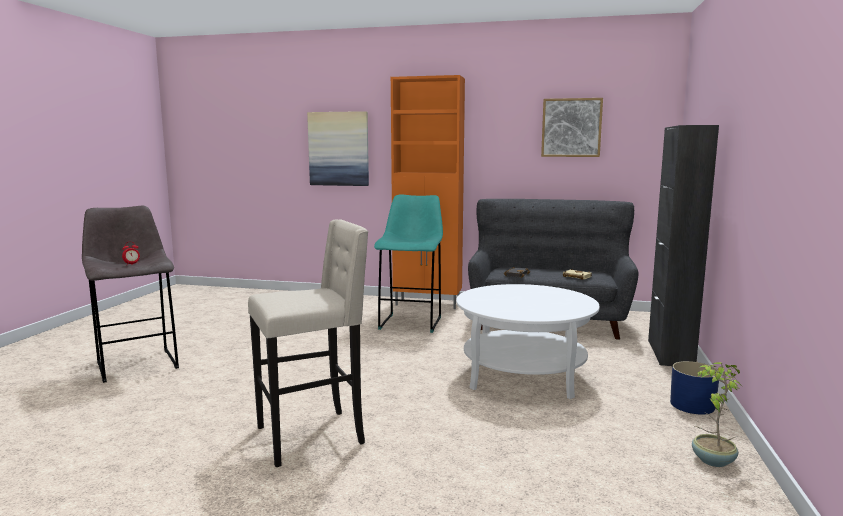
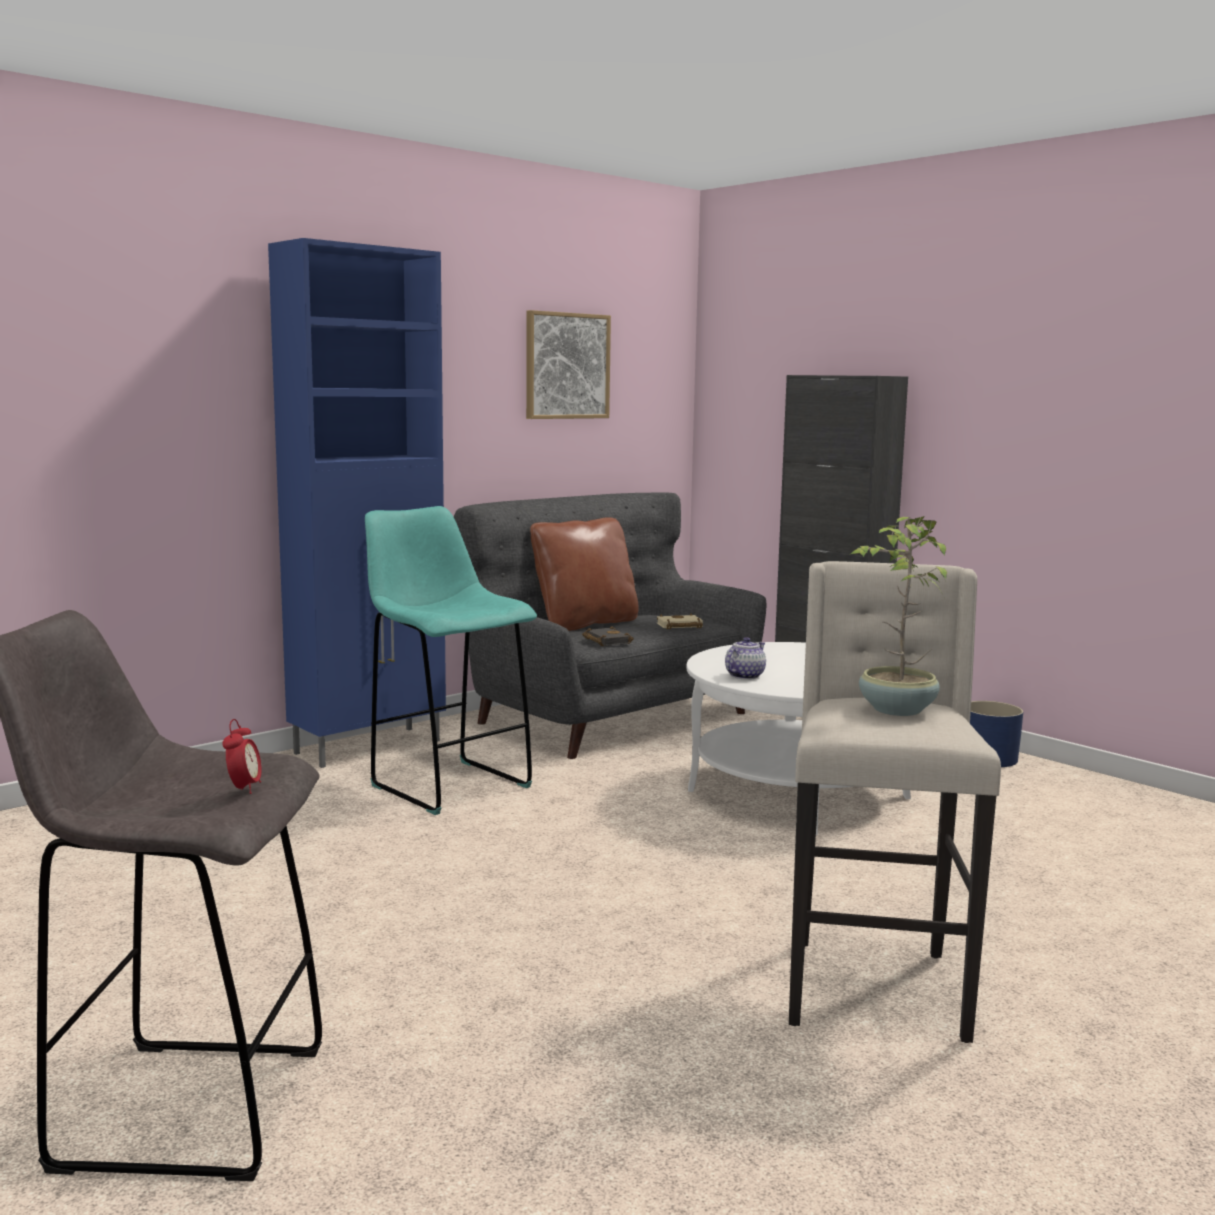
camera: 55 degrees left, 0 degrees up
picture [307,111,369,186] -> none
orange cabinet [391,75,465,309] -> blue cabinet [268,238,446,768]
potted plant [692,362,742,467] -> potted plant moved to [849,516,947,716]
none -> brown pillow [530,517,639,631]
none -> teapot [725,637,766,680]

